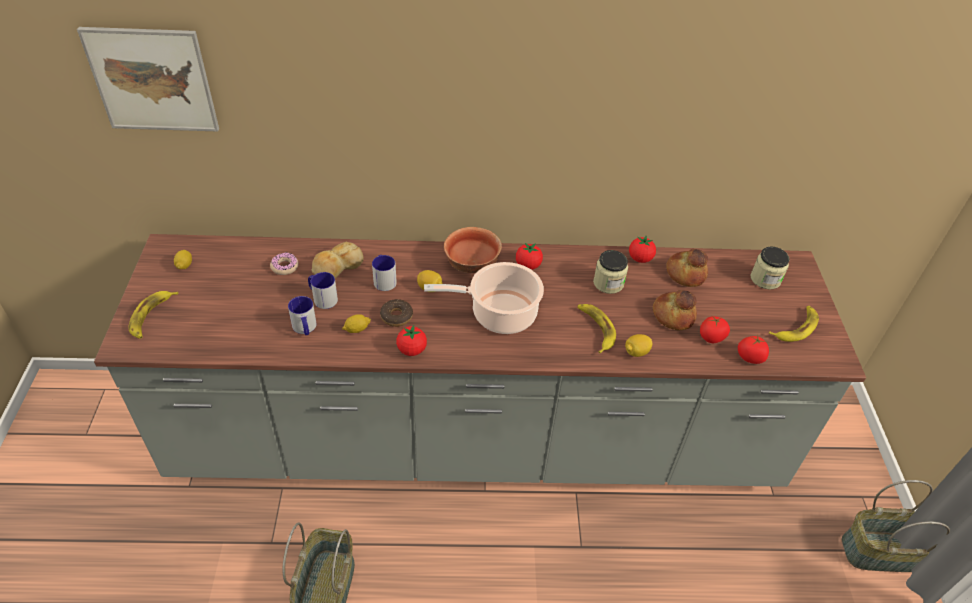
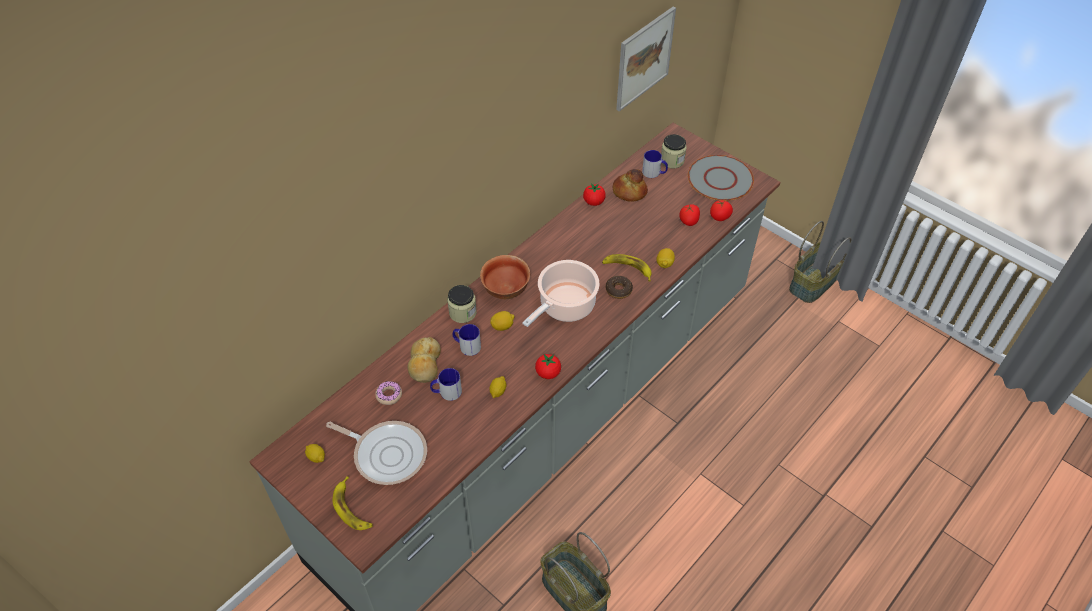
camera: 45 degrees left, 5 degrees up
picture [77,27,219,131] -> picture moved to [616,6,676,111]
mug [288,296,317,335] -> mug moved to [642,150,668,178]
donut [380,299,413,327] -> donut moved to [606,276,633,299]
tomato [516,243,543,270] -> none
jar [593,250,628,294] -> jar moved to [447,285,477,323]
bread [653,290,697,330] -> none
banana [769,306,819,342] -> grey plate [688,155,754,201]
none -> frying pan [326,421,427,485]

